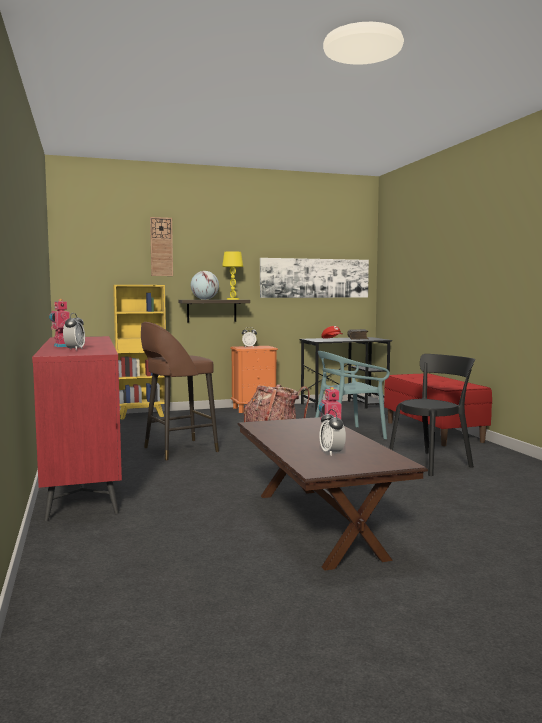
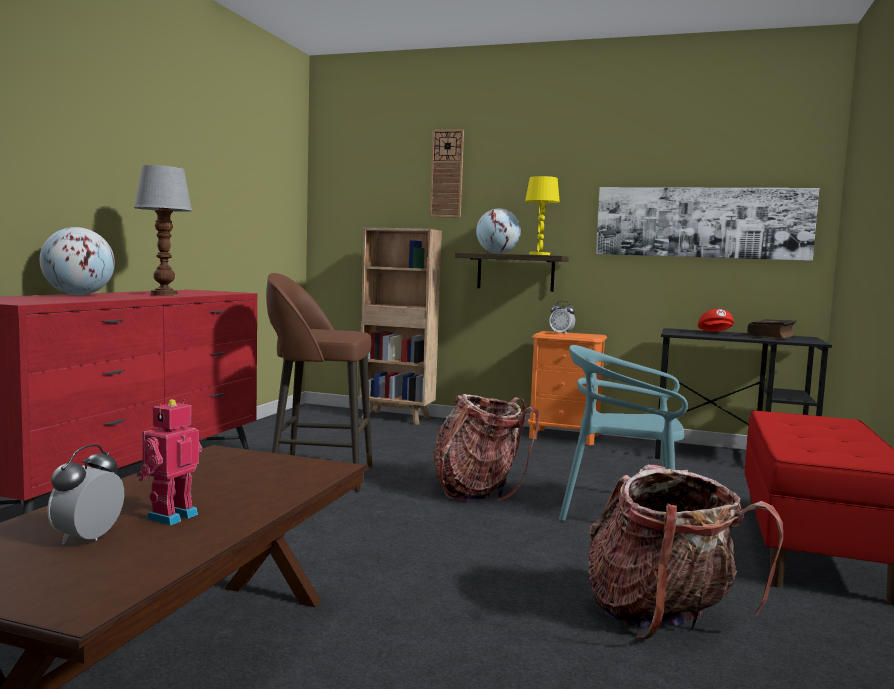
camera: 35 degrees right, 0 degrees up
toy robot [49,299,70,347] -> globe [40,227,115,295]
alarm clock [63,313,85,350] -> none
yellow bookcase [113,285,166,420] -> brown bookcase [359,227,442,425]
black chair [389,354,475,476] -> backpack [588,465,783,640]
none -> table lamp [134,165,192,296]

